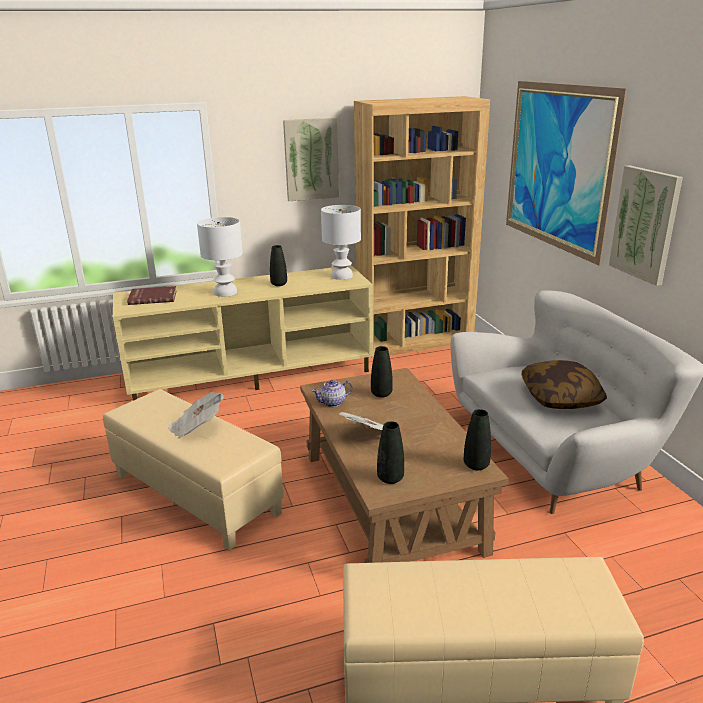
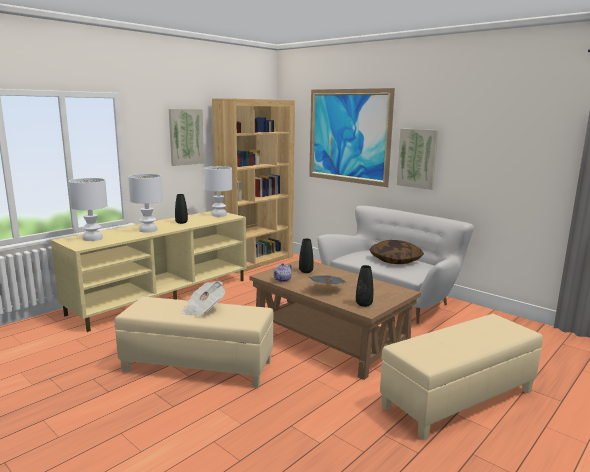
camera: 30 degrees left, 10 degrees down
red book [127,286,176,305] -> white table lamp [68,178,108,241]
black vase [464,409,491,470] -> none

